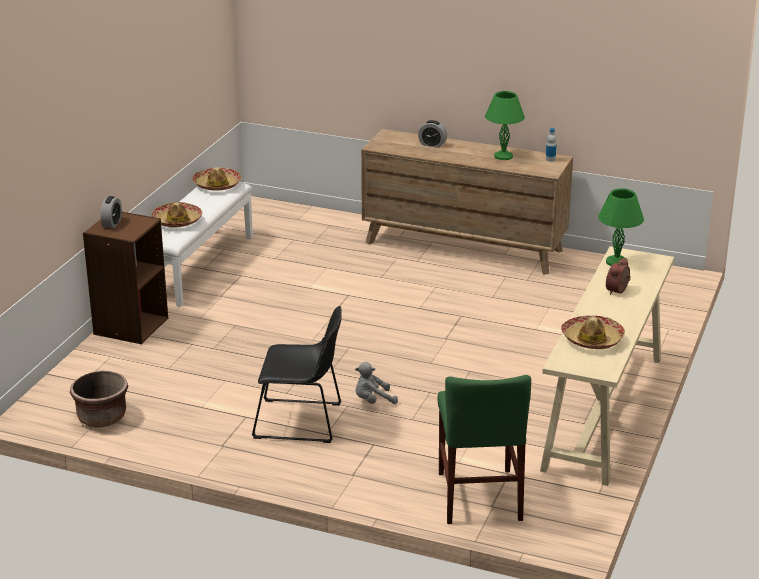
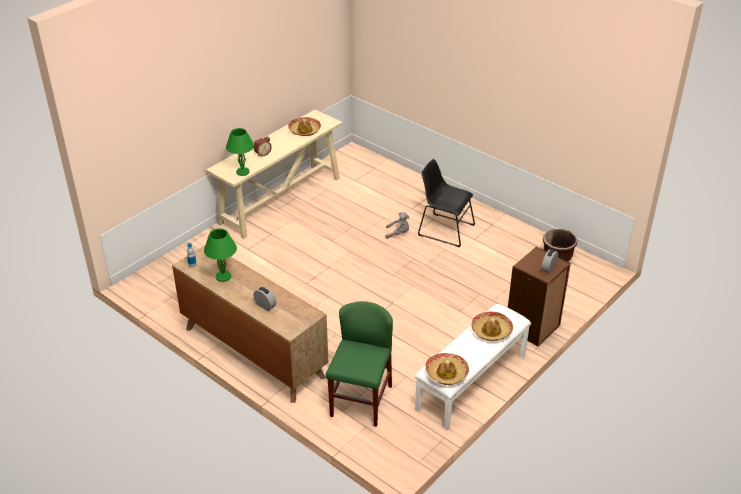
camera: 160 degrees left, 10 degrees up
green chair [438,375,531,524] -> green chair moved to [326,301,393,427]

